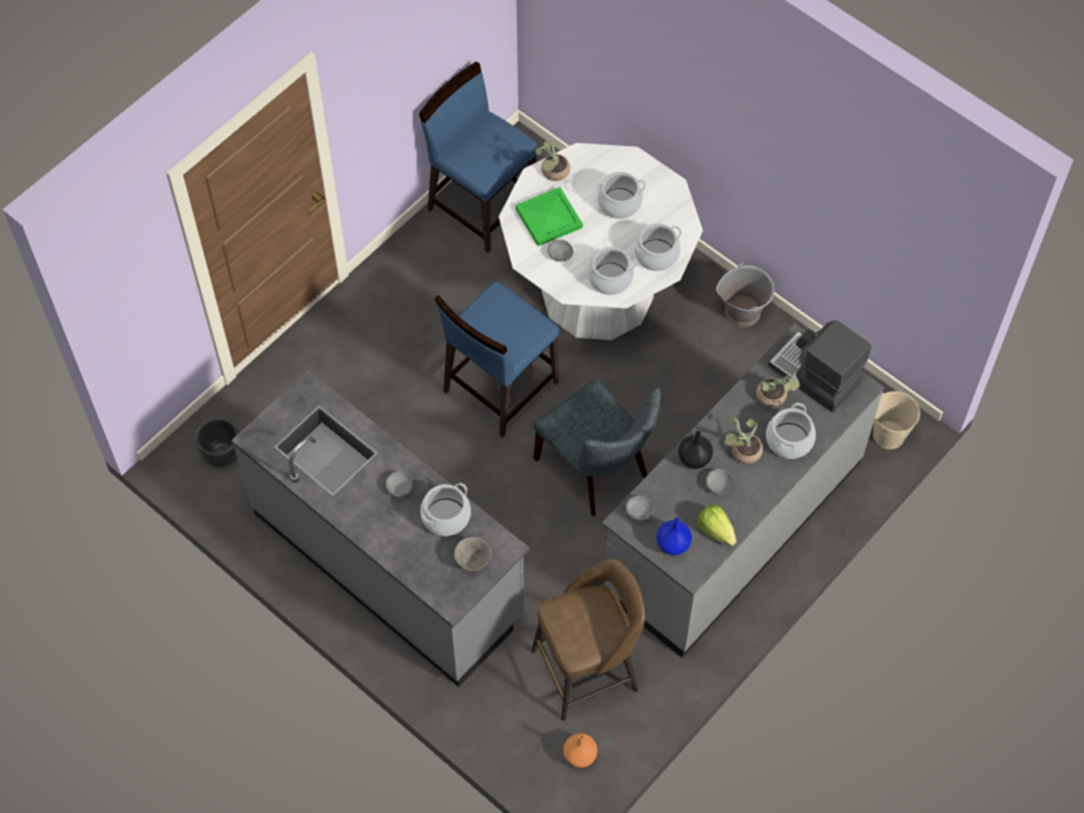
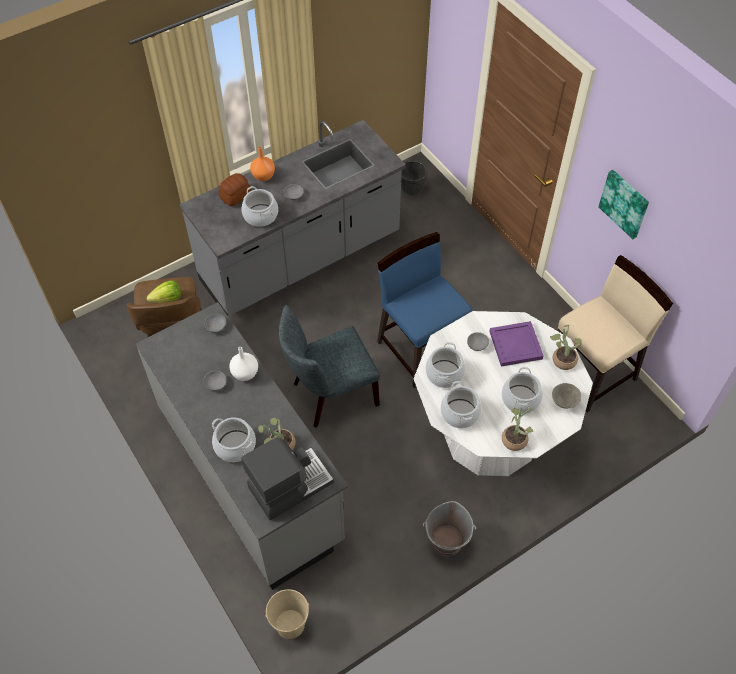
camera: 105 degrees right, 5 degrees down
blue chair [419,62,537,253] -> beige chair [558,255,673,412]
grey bowl [454,537,491,571] -> grey bowl moved to [552,383,581,409]
green tray [515,187,583,246] -> purple tray [489,321,543,367]
orange vase [563,733,597,768] -> orange vase moved to [250,146,275,181]
blue vase [657,518,692,555] -> none
black vase [678,431,713,469] -> white vase [229,347,258,381]
lettuce [697,505,736,546] -> lettuce moved to [147,280,181,303]
potted plant [724,417,763,464] -> potted plant moved to [502,407,534,451]
none -> bread [218,173,252,206]
none -> picture [598,170,649,239]

